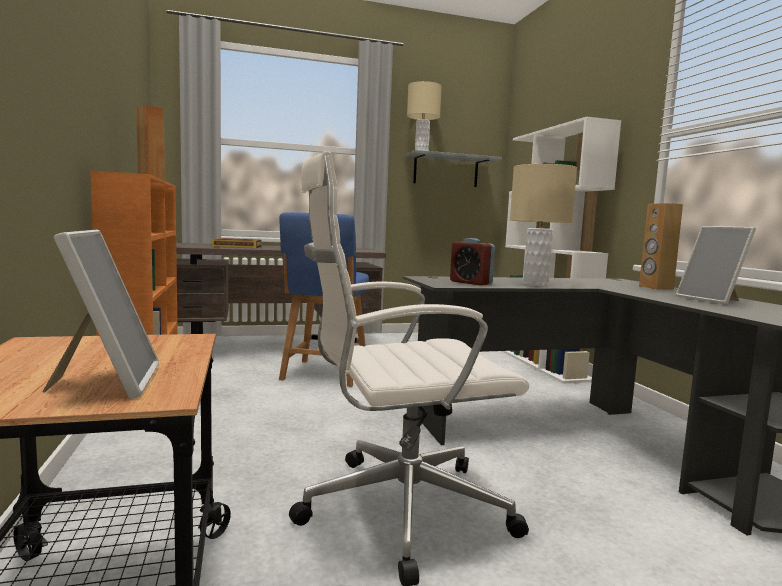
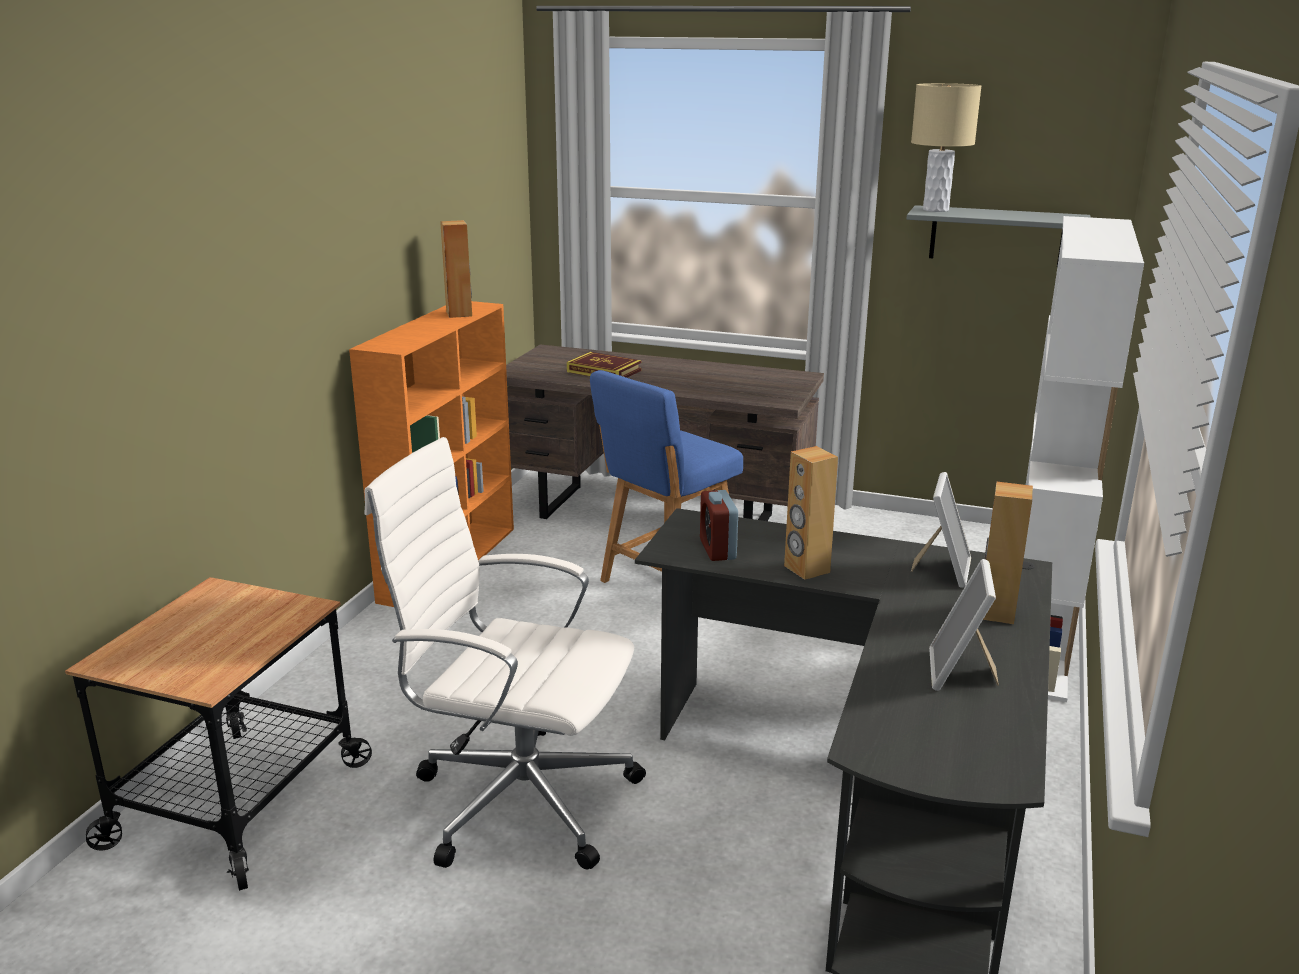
camera: 35 degrees right, 15 degrees up
picture frame [42,230,159,399] -> picture frame moved to [911,472,971,588]
beige table lamp [510,164,577,286] -> brown speaker [784,446,838,580]

